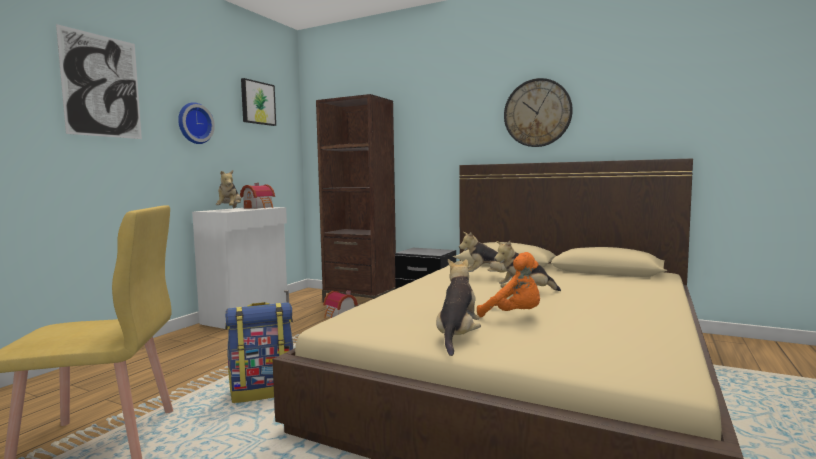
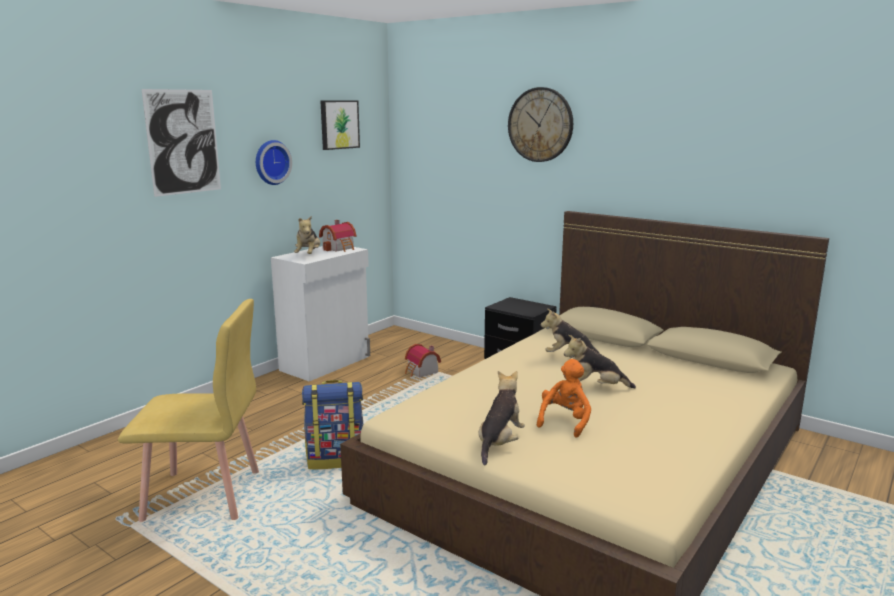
camera: 10 degrees right, 10 degrees up
brown bookcase [316,94,396,307] -> none
orange plush toy [477,252,540,317] -> orange plush toy turned 105 degrees counterclockwise [537,359,591,438]
wall clock [504,78,573,147] -> wall clock moved to [508,87,573,162]

